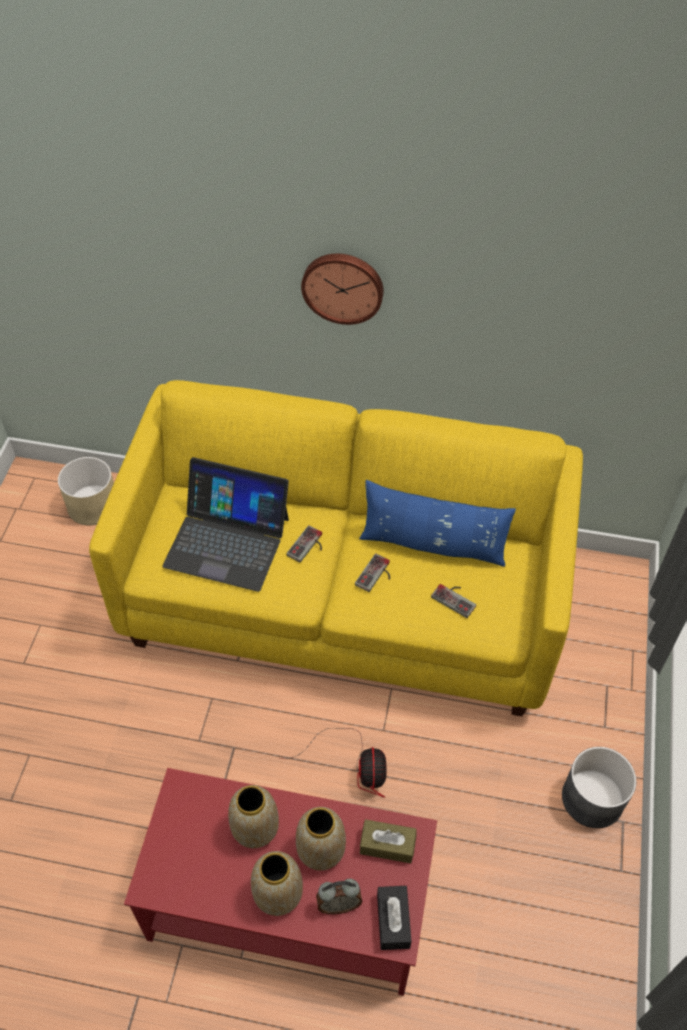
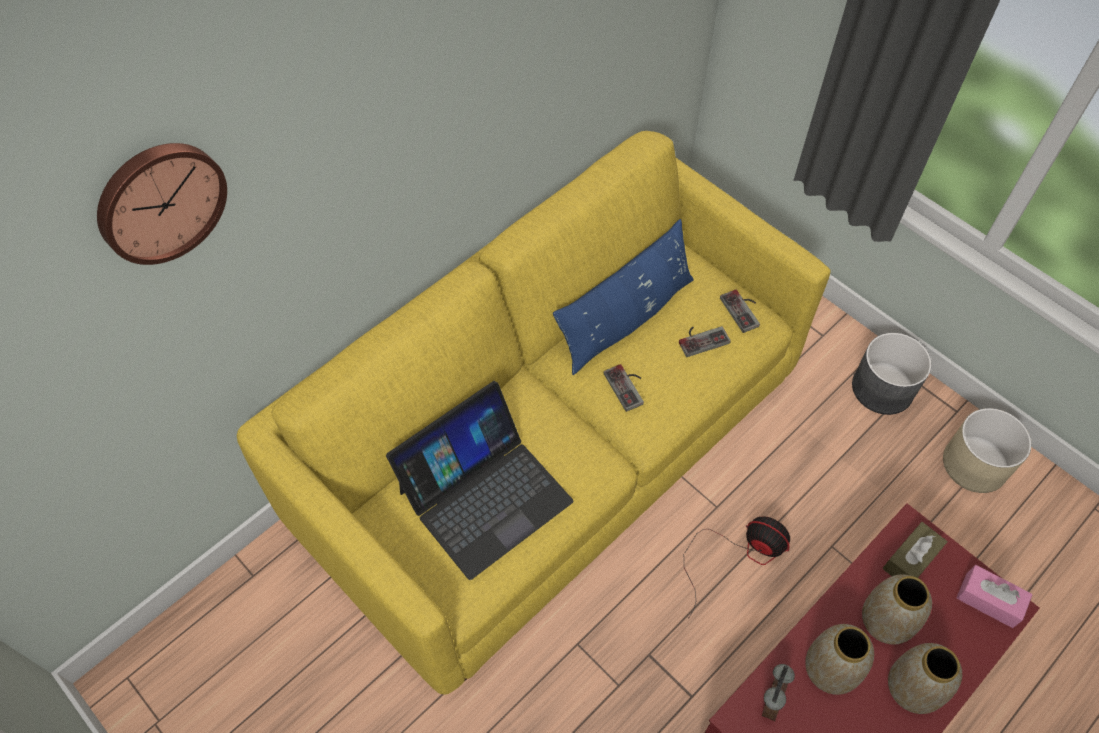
camera: 55 degrees left, 5 degrees up
beige planter [58,457,114,525] -> beige planter moved to [943,408,1032,493]
game controller [286,525,322,562] -> game controller moved to [720,290,760,333]
wall clock [301,254,384,325] -> wall clock moved to [97,143,227,265]
alarm clock [316,879,362,914] -> alarm clock moved to [762,664,795,722]
black tissue box [377,886,412,950] -> pink tissue box [957,565,1033,628]

